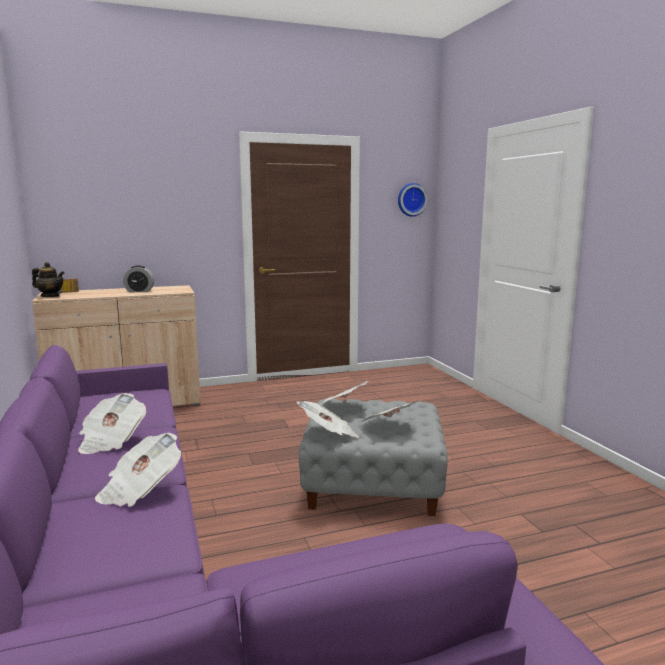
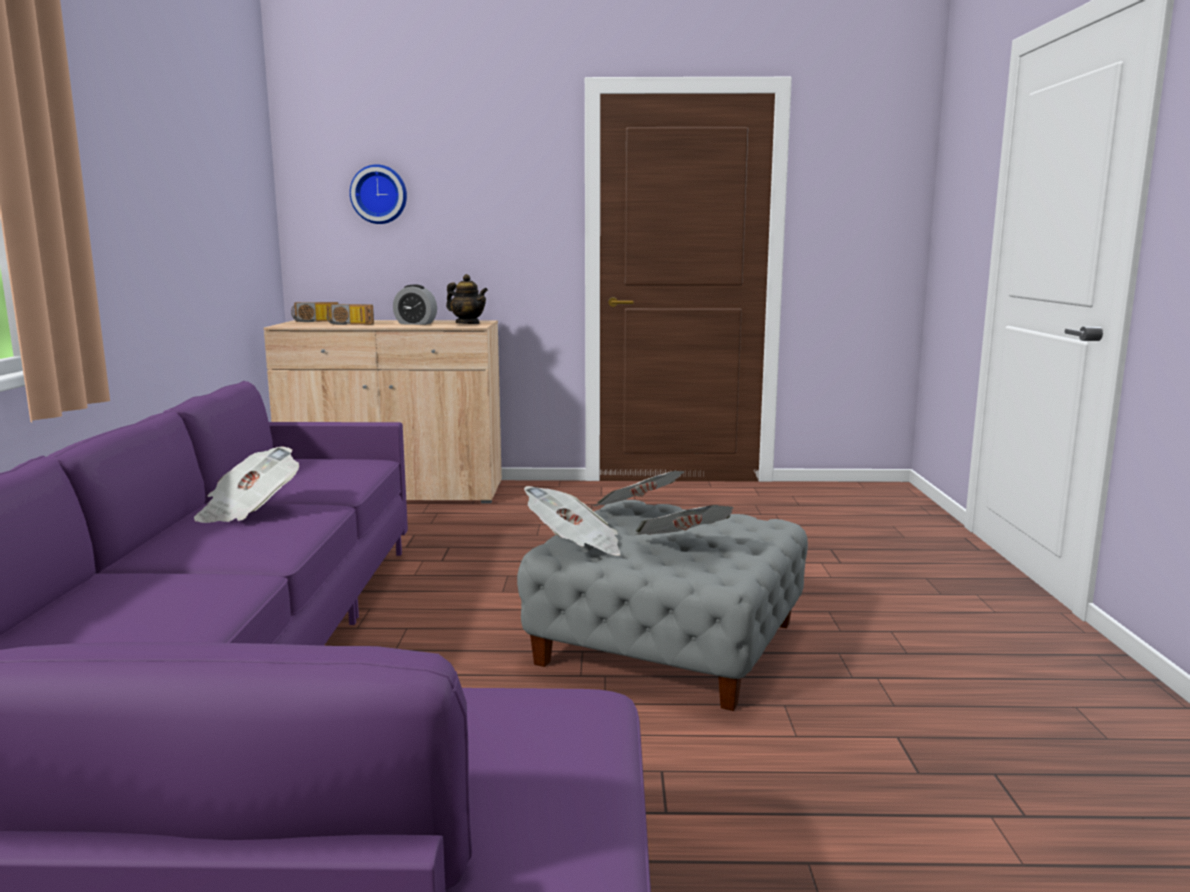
camera: 20 degrees right, 0 degrees up
teapot [32,262,65,297] -> teapot moved to [446,274,488,324]
newspaper [95,433,181,507] -> none
wall clock [398,183,427,217] -> wall clock moved to [350,164,407,224]
none -> radio [327,304,374,325]

